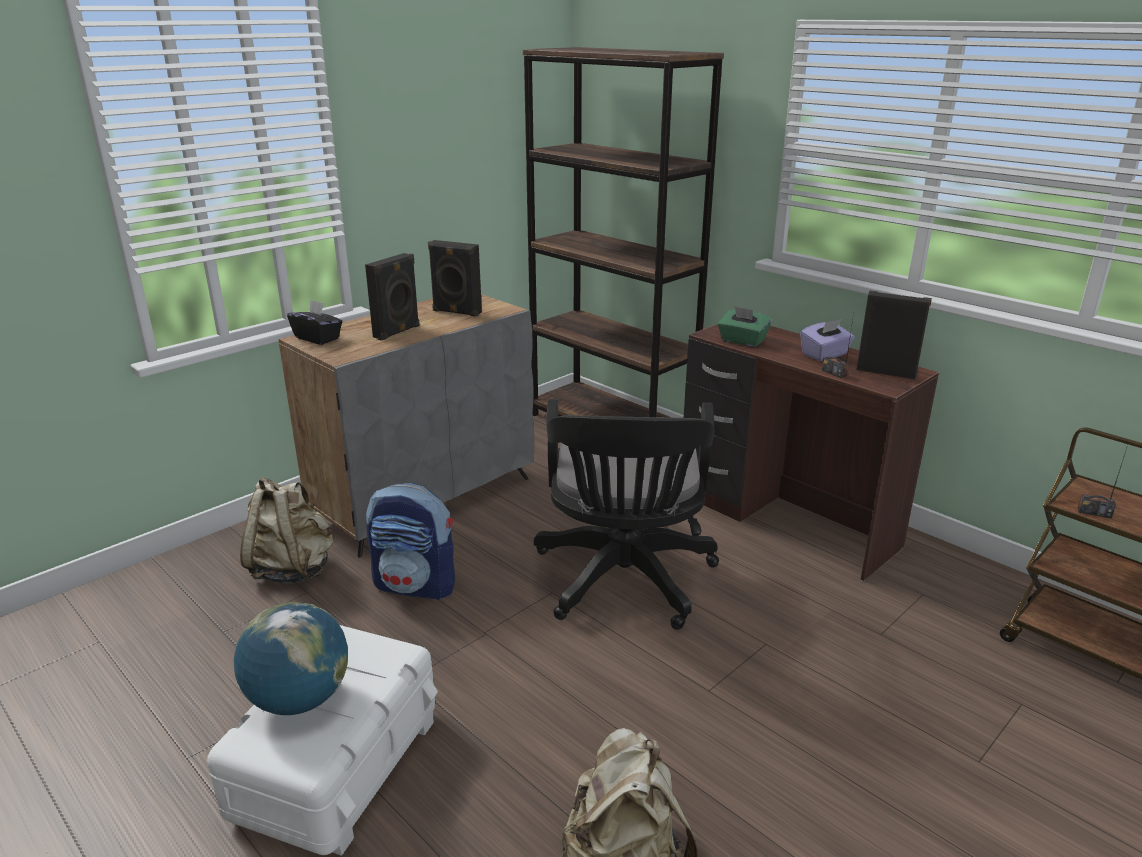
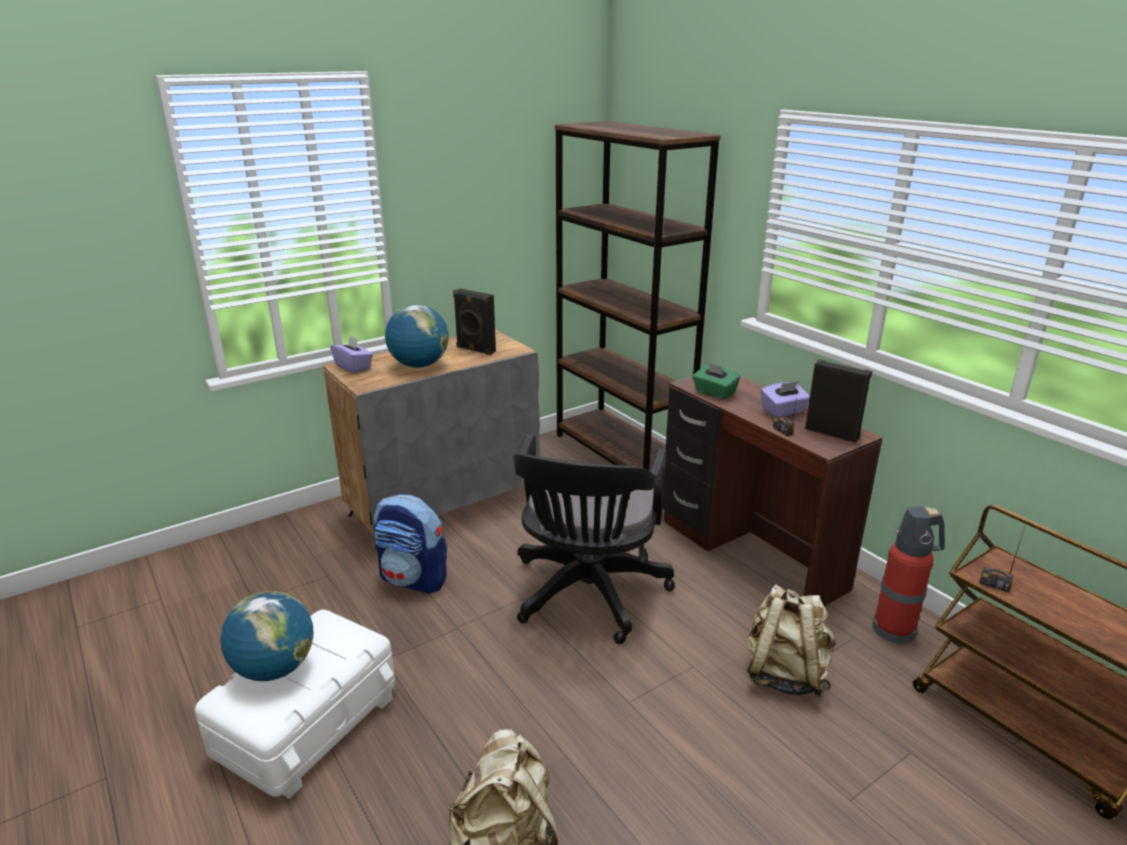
camera: 10 degrees right, 0 degrees up
beige backpack [240,477,333,584] -> beige backpack moved to [746,585,836,697]
black tissue box [287,300,342,345] -> purple tissue box [330,336,373,373]
black speaker [365,253,420,341] -> globe [385,305,449,368]
none -> fire extinguisher [873,507,945,645]

